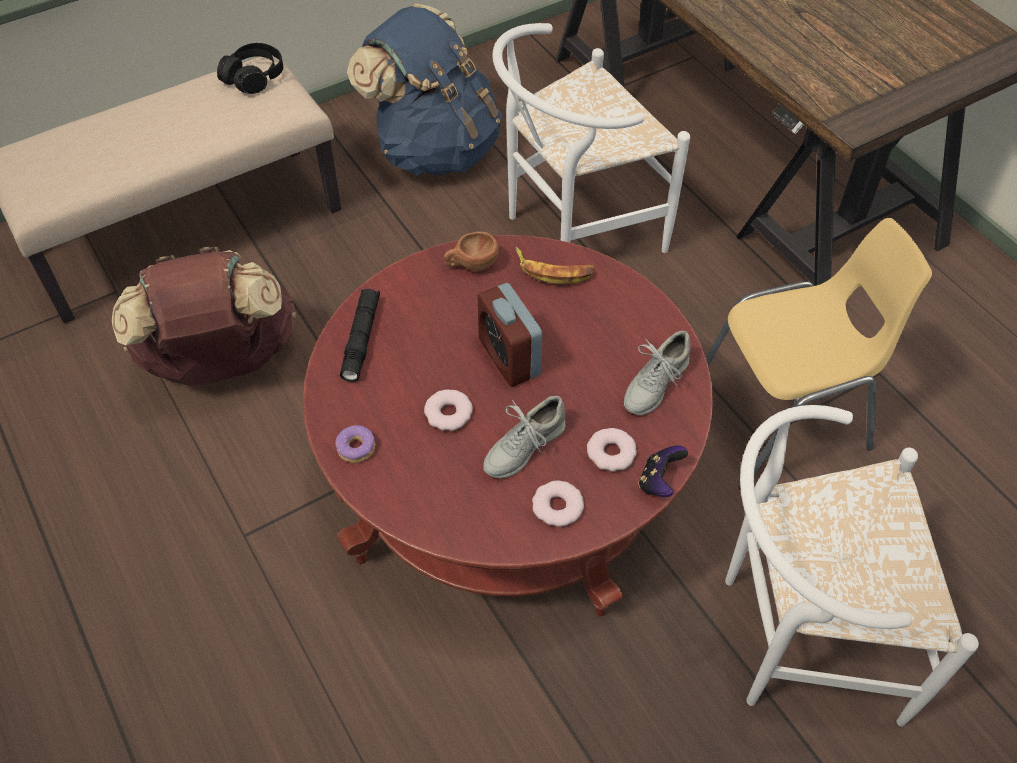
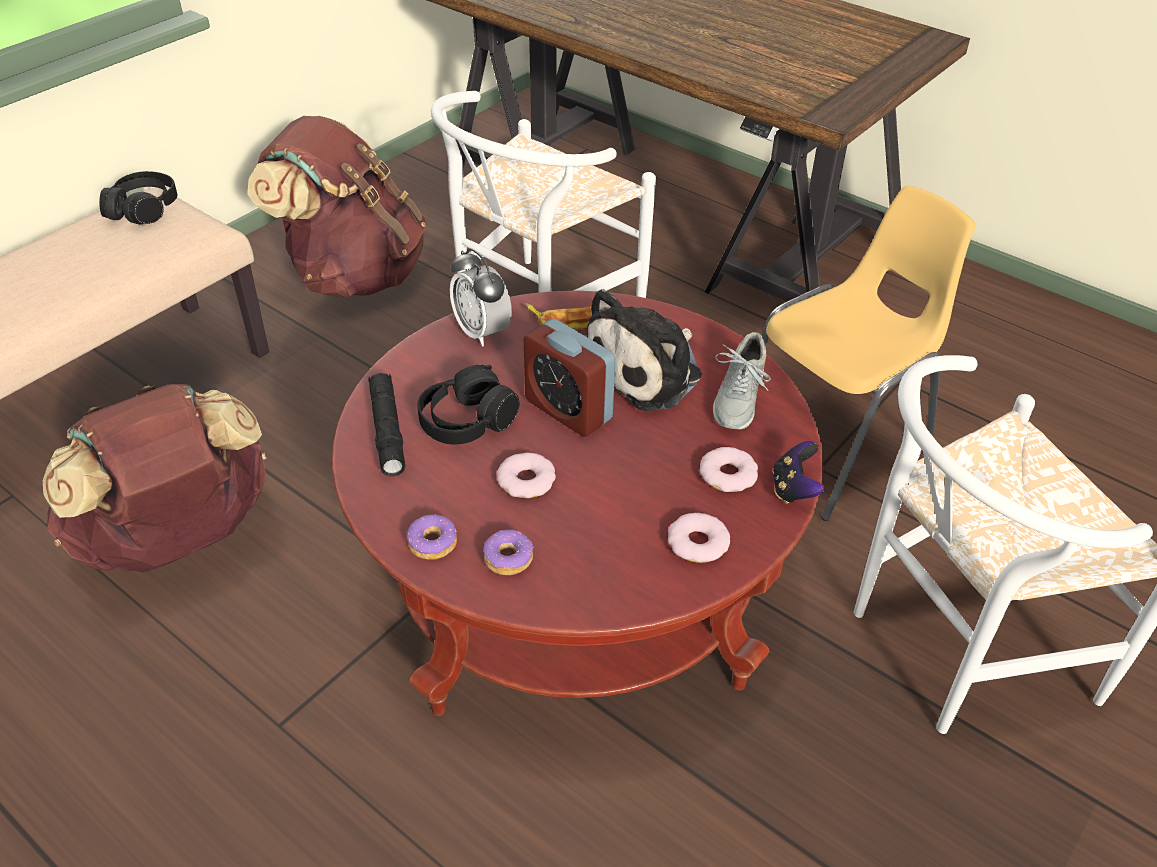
camera: 20 degrees left, 10 degrees down
blue backpack [347,4,502,175] -> brown backpack [247,116,426,298]
brown cup [444,231,499,271] -> alarm clock [450,248,512,347]
grey shoe [483,396,565,478] -> none
none -> black headphones [417,365,519,445]
none -> donut [483,530,534,575]
none -> plush toy [587,289,702,411]

